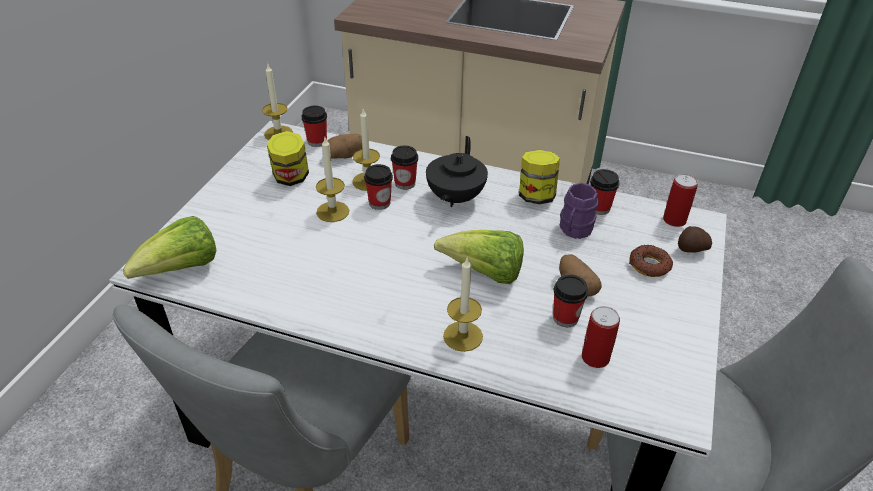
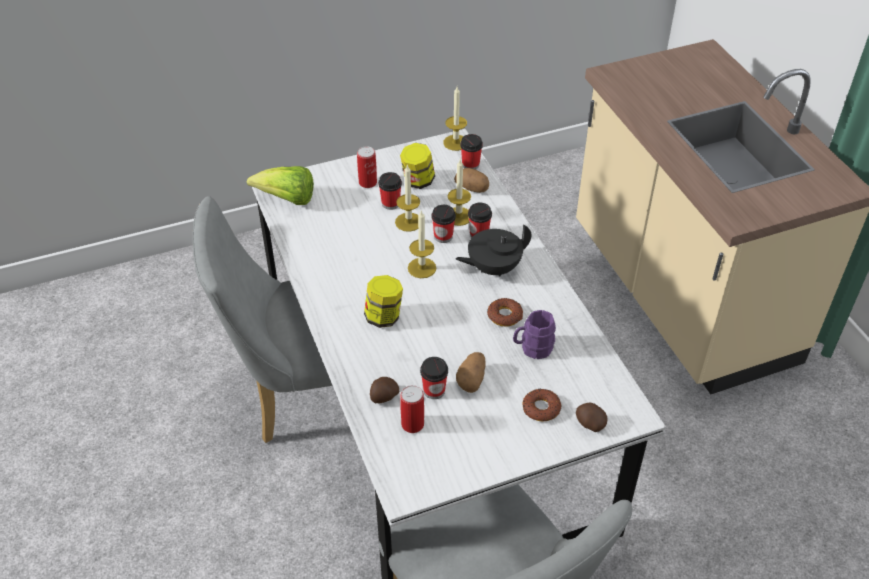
camera: 50 degrees right, 5 degrees up
lettuce [434,230,524,284] -> none
candle [443,257,483,352] -> candle moved to [408,210,436,278]
jar [519,150,560,204] -> jar moved to [364,275,403,328]
cup [590,169,619,215] -> cup moved to [378,172,402,210]
can [663,174,698,227] -> can moved to [357,146,377,188]
none -> potato [370,377,399,403]
none -> donut [487,298,523,327]

